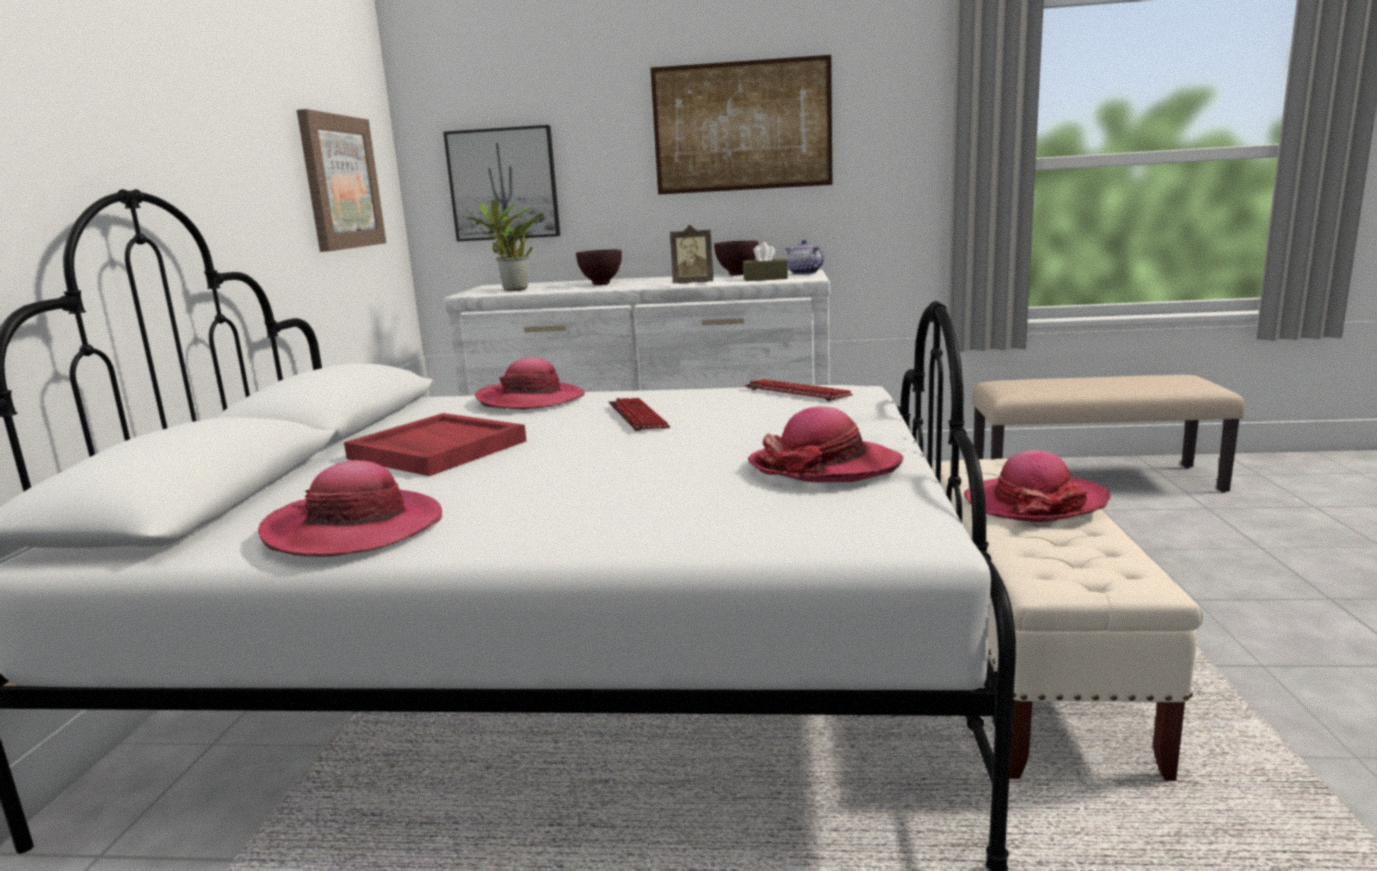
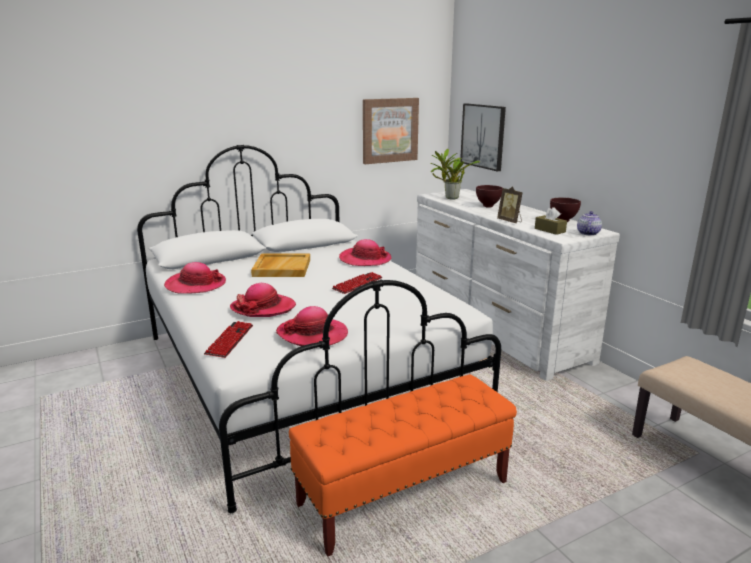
camera: 55 degrees right, 5 degrees up
red tray [344,413,526,476] -> beige tray [251,254,310,277]
picture [650,55,832,195] -> none
keyboard [744,379,853,401] -> keyboard moved to [204,321,253,358]
beige bench [932,459,1203,781] -> orange bench [289,374,517,556]
hat [964,450,1111,522] -> hat moved to [230,283,296,317]

